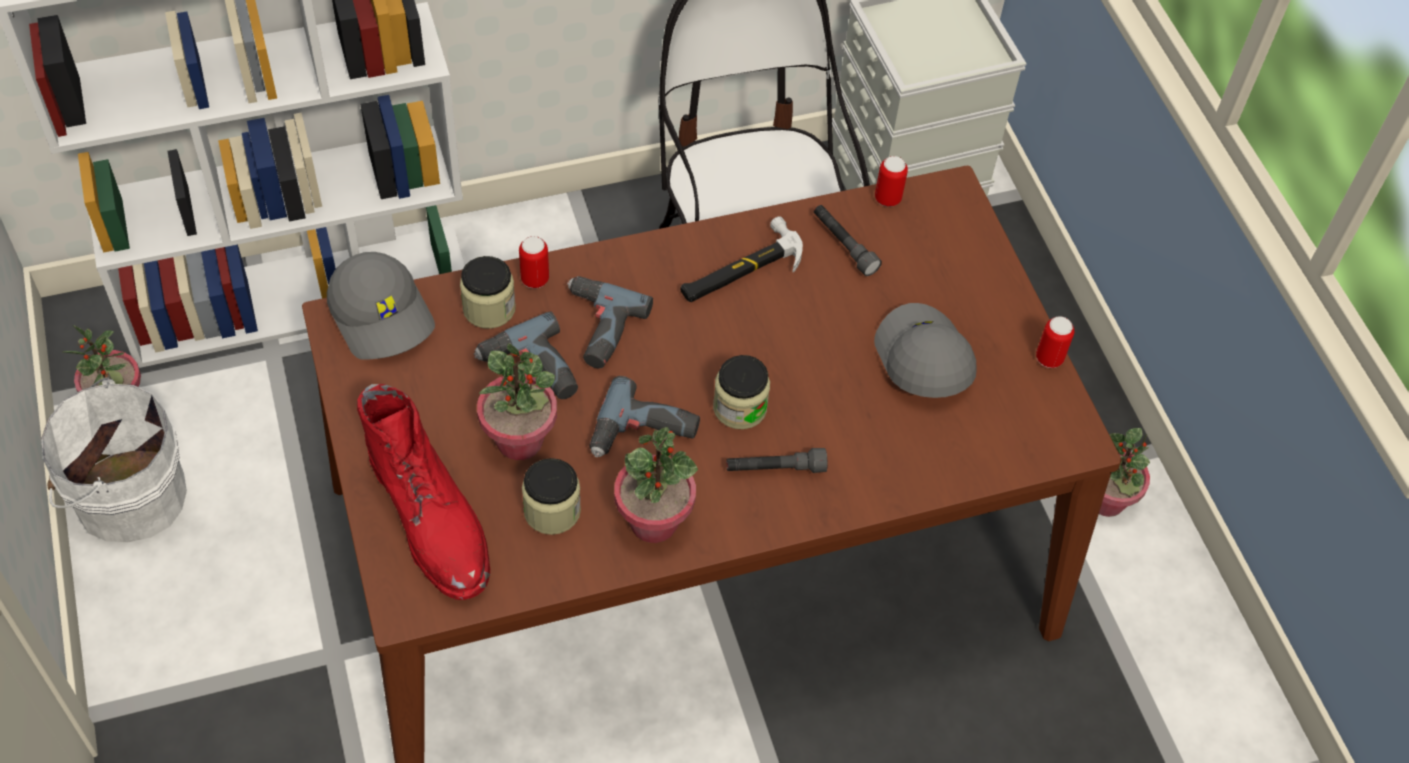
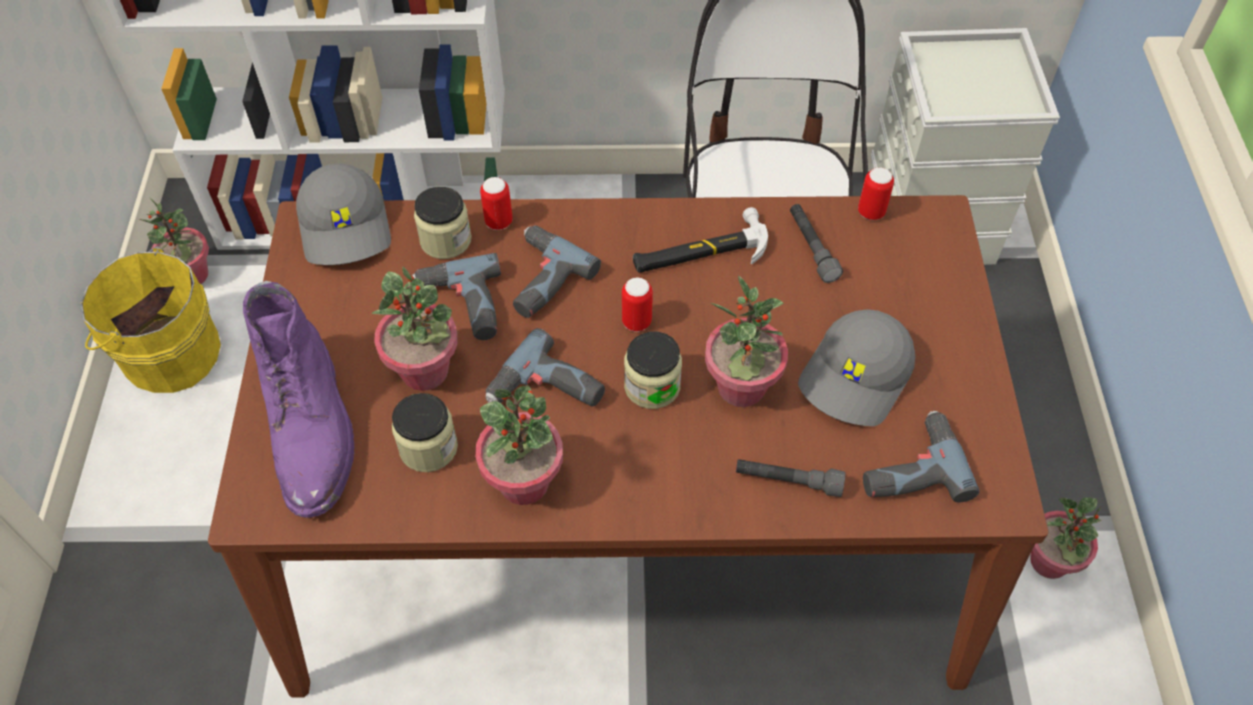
camera: 20 degrees right, 0 degrees up
white bucket [41,377,187,542] -> yellow bucket [81,246,221,393]
red boot [357,384,490,600] -> purple boot [243,281,355,518]
grey flashlight [726,448,828,473] -> grey flashlight moved to [736,459,845,497]
grey cap [874,303,977,398] -> grey cap turned 150 degrees counterclockwise [798,309,915,426]
can [1036,316,1074,368] -> can moved to [622,277,653,332]
none -> potted plant [705,275,788,407]
none -> power drill [863,411,980,502]

